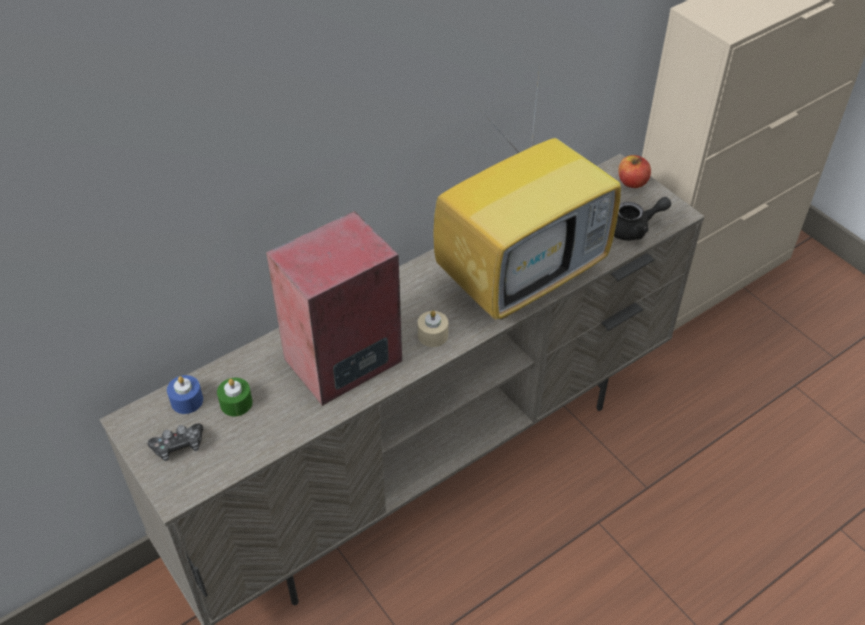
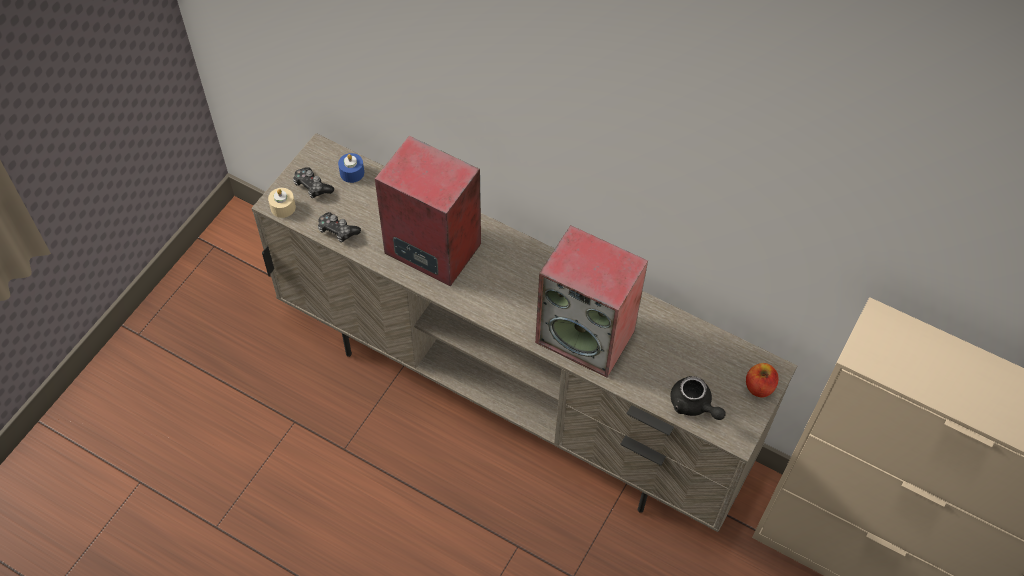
camera: 65 degrees right, 10 degrees up
green candle [217,378,253,416] -> none
beige candle [418,311,448,347] -> beige candle moved to [268,188,296,218]
television [433,64,621,320] -> speaker [535,225,648,378]
none -> game controller [318,212,361,242]

